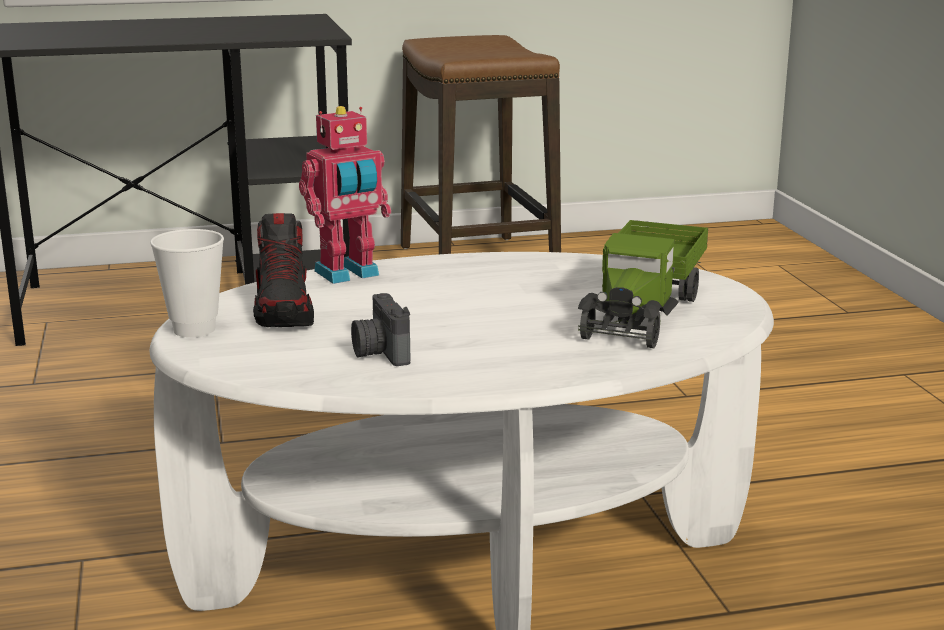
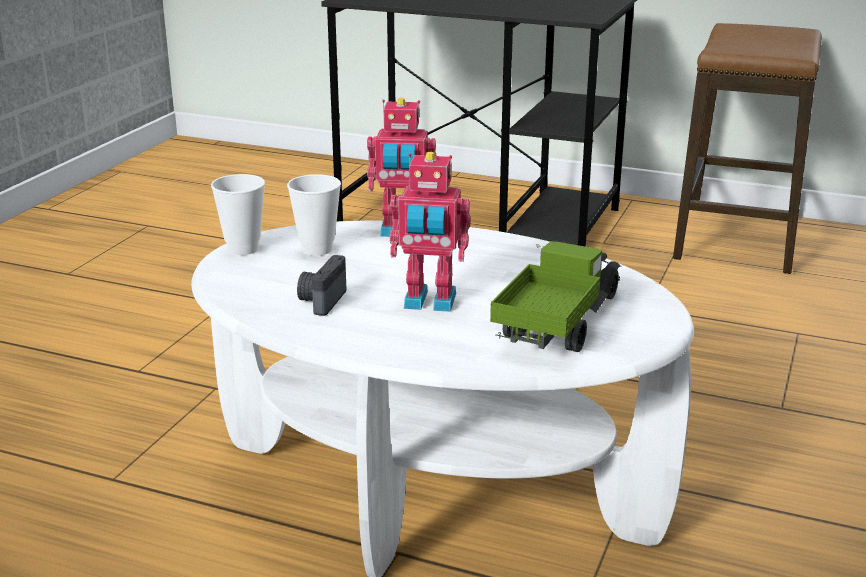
camera: 35 degrees right, 5 degrees up
shoe [253,213,314,327] -> cup [287,174,341,256]
toy truck [578,220,708,348] -> toy truck turned 150 degrees clockwise [490,241,622,352]
none -> toy robot [390,152,471,312]

